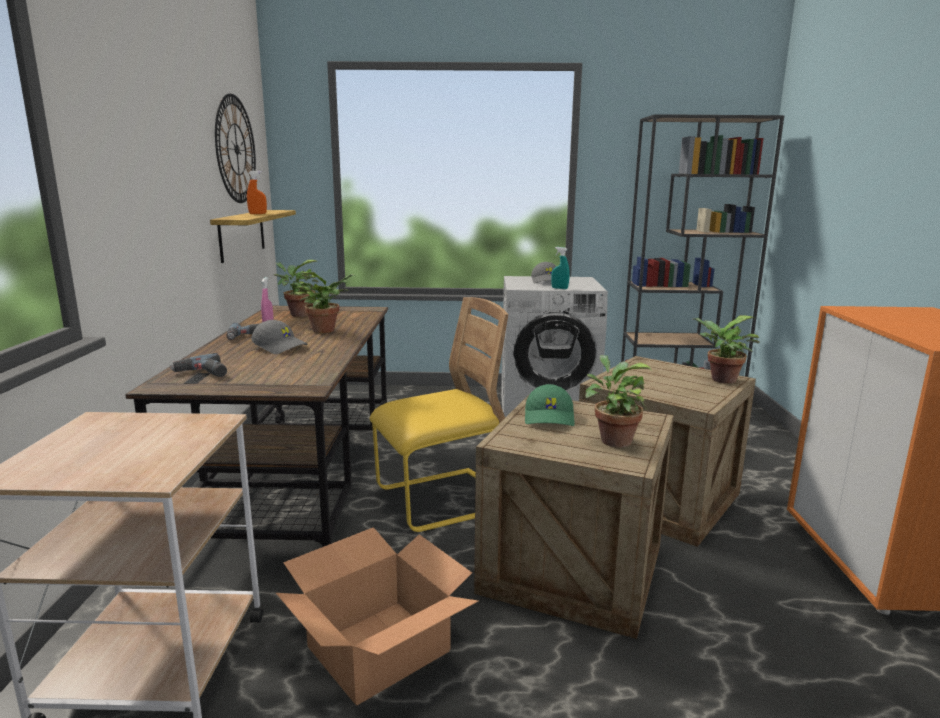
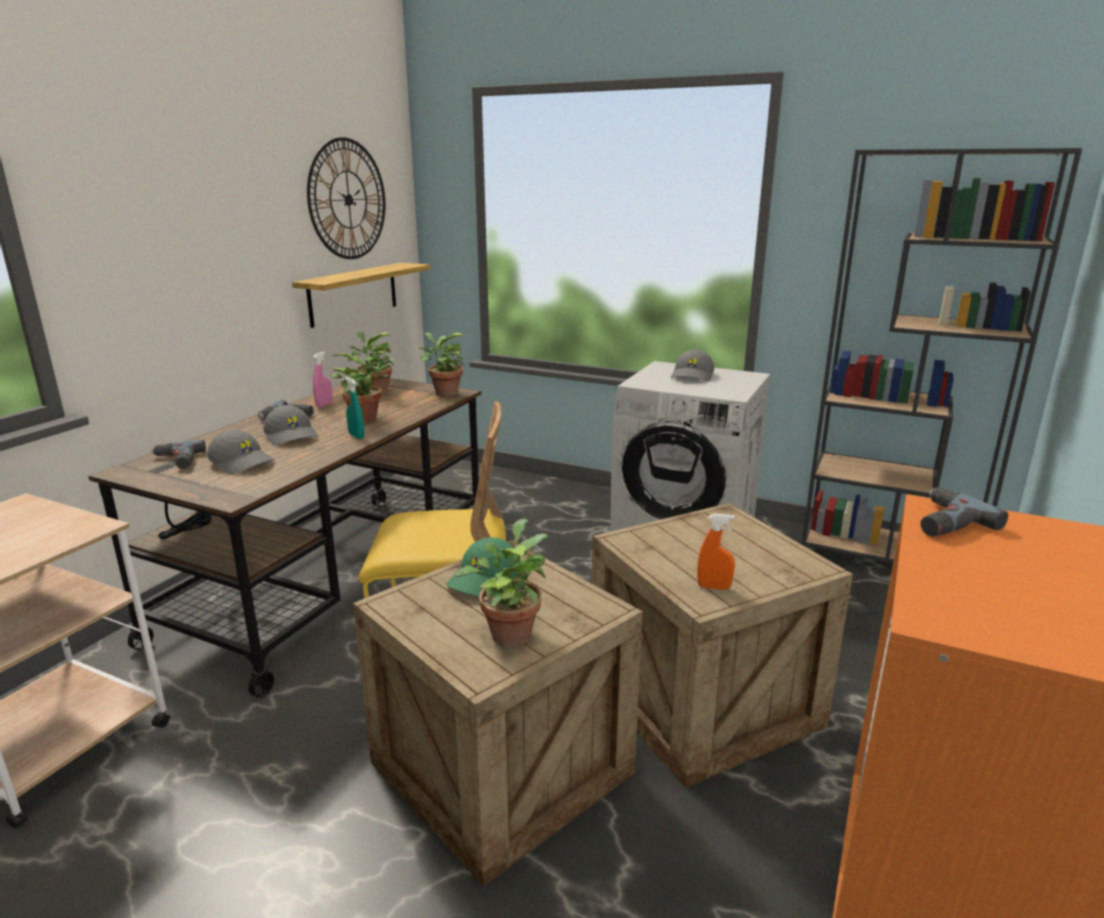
camera: 25 degrees right, 5 degrees up
orange spray bottle [247,171,267,214] -> orange spray bottle moved to [697,514,735,590]
cardboard box [276,527,478,705] -> none
turquoise spray bottle [551,247,570,289] -> turquoise spray bottle moved to [345,377,364,439]
potted plant [694,315,760,384] -> potted plant moved to [419,332,465,396]
none -> grey cap [207,430,274,475]
none -> power drill [921,487,1008,537]

